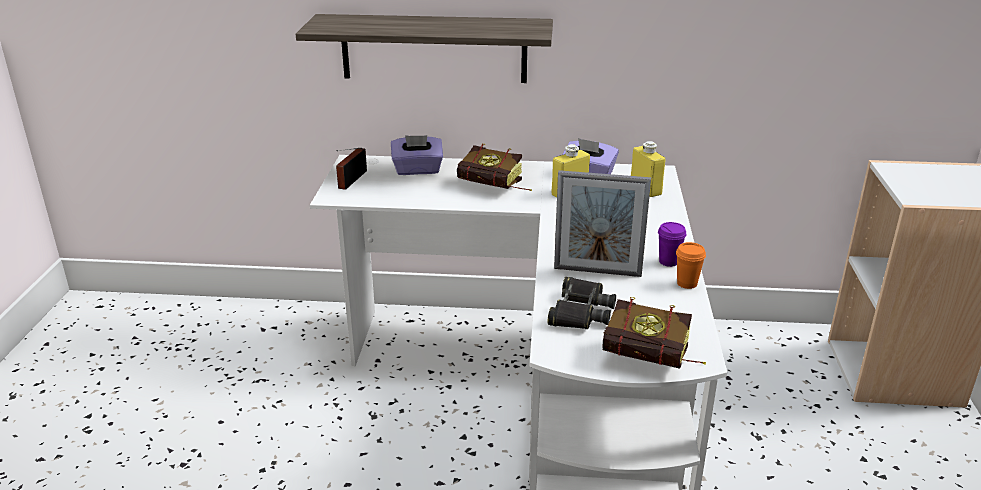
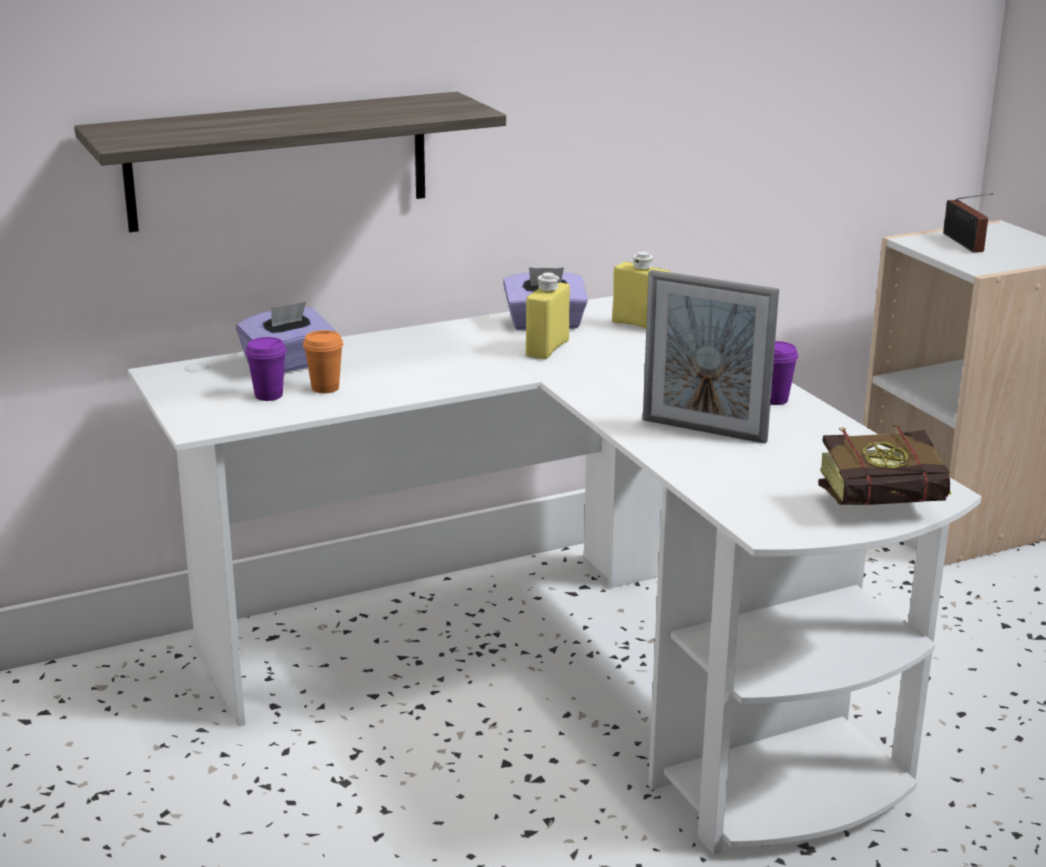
camera: 30 degrees left, 5 degrees down
radio [336,148,367,190] -> radio moved to [943,193,993,252]
book [457,144,532,191] -> none
black binoculars [548,277,616,329] -> none
picture frame [554,170,651,277] -> picture frame turned 45 degrees clockwise [643,270,779,444]
orange cup [676,242,706,289] -> orange cup moved to [303,330,343,393]
none -> purple cup [245,337,287,401]

